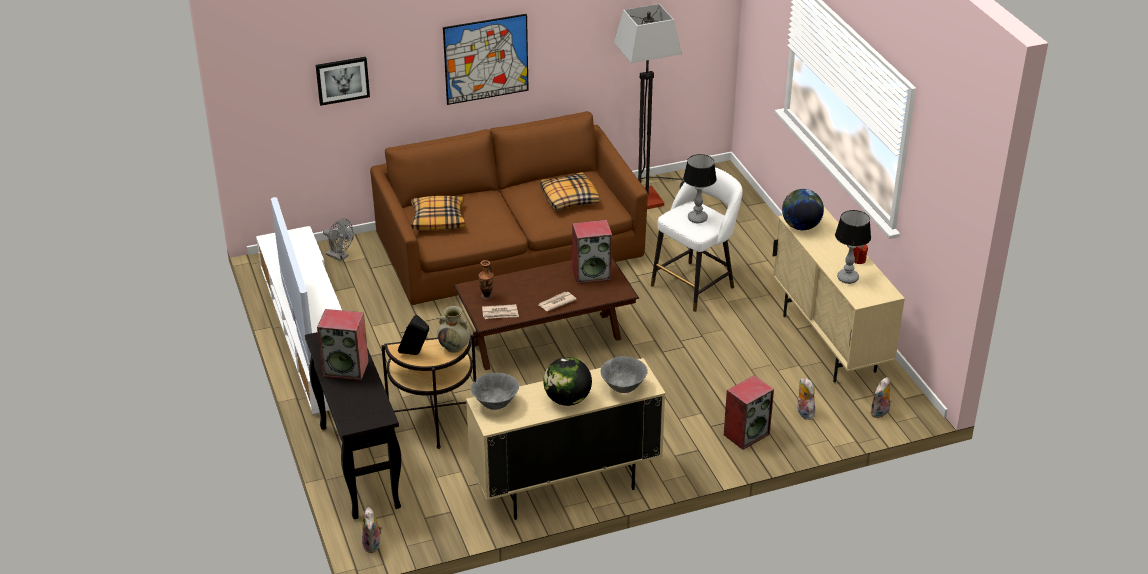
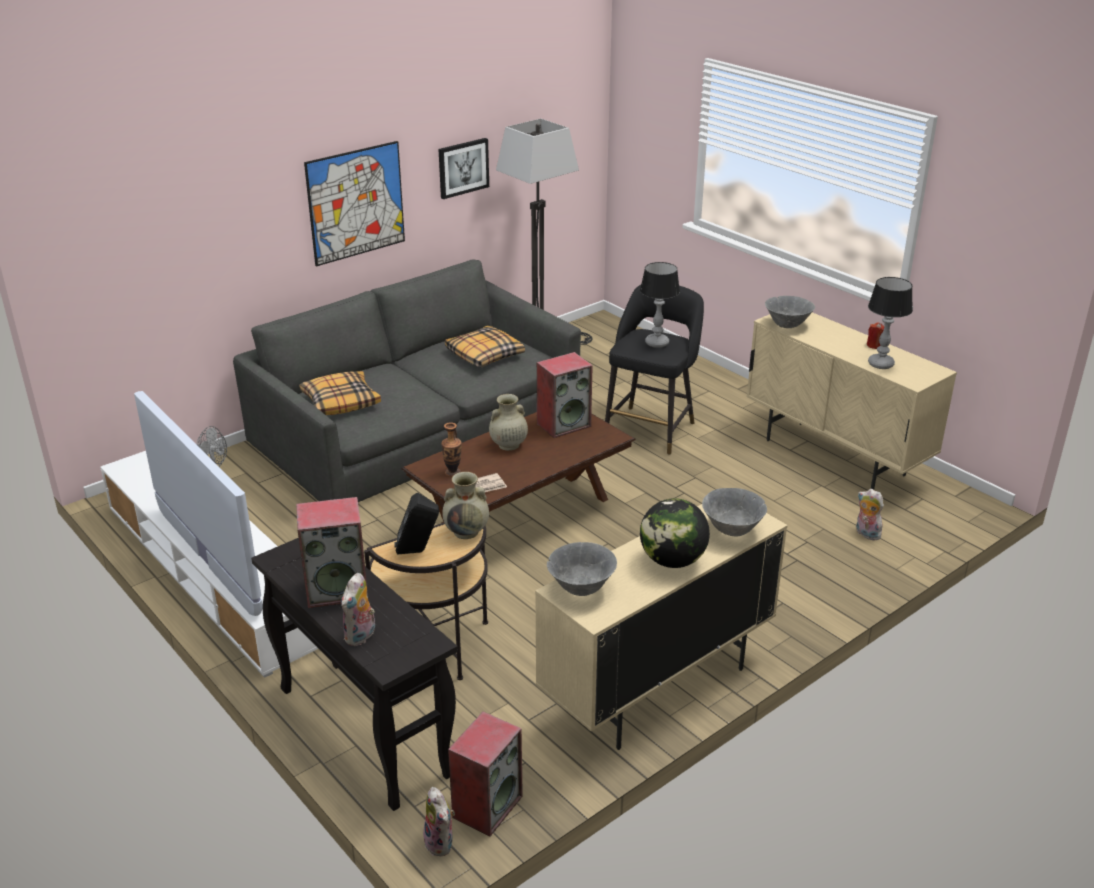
camera: 20 degrees left, 5 degrees down
picture [316,57,370,106] -> picture moved to [438,138,489,199]
brown sofa [370,111,648,305] -> grey sofa [233,260,581,502]
newspaper [539,292,577,311] -> none
white stool [651,167,743,312] -> black stool [605,285,704,455]
speaker [724,375,774,450] -> speaker moved to [448,712,523,836]
globe [782,189,824,230] -> grey bowl [765,296,815,328]
plush toy [870,377,892,418] -> plush toy moved to [341,573,375,646]
none -> beige vase [489,394,528,451]

